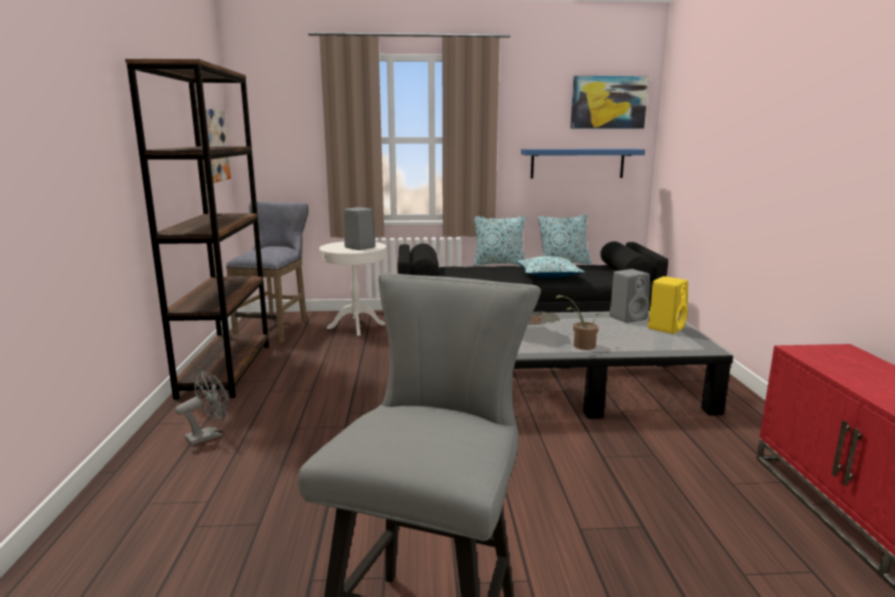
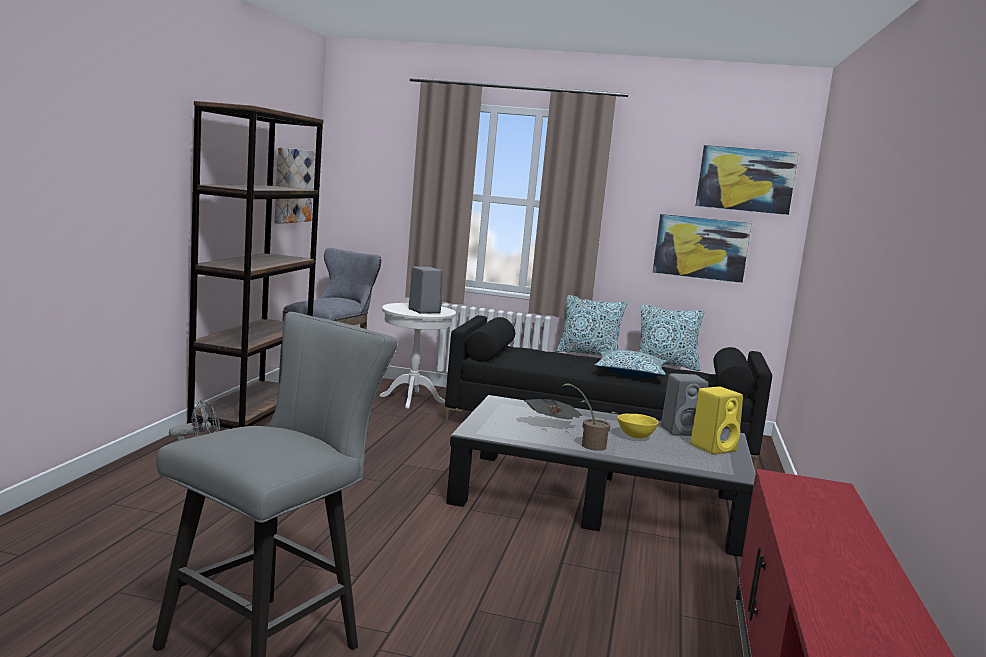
camera: 15 degrees right, 5 degrees down
blue shelf [521,149,645,178] -> picture [653,214,752,283]
none -> yellow bowl [618,414,658,438]

